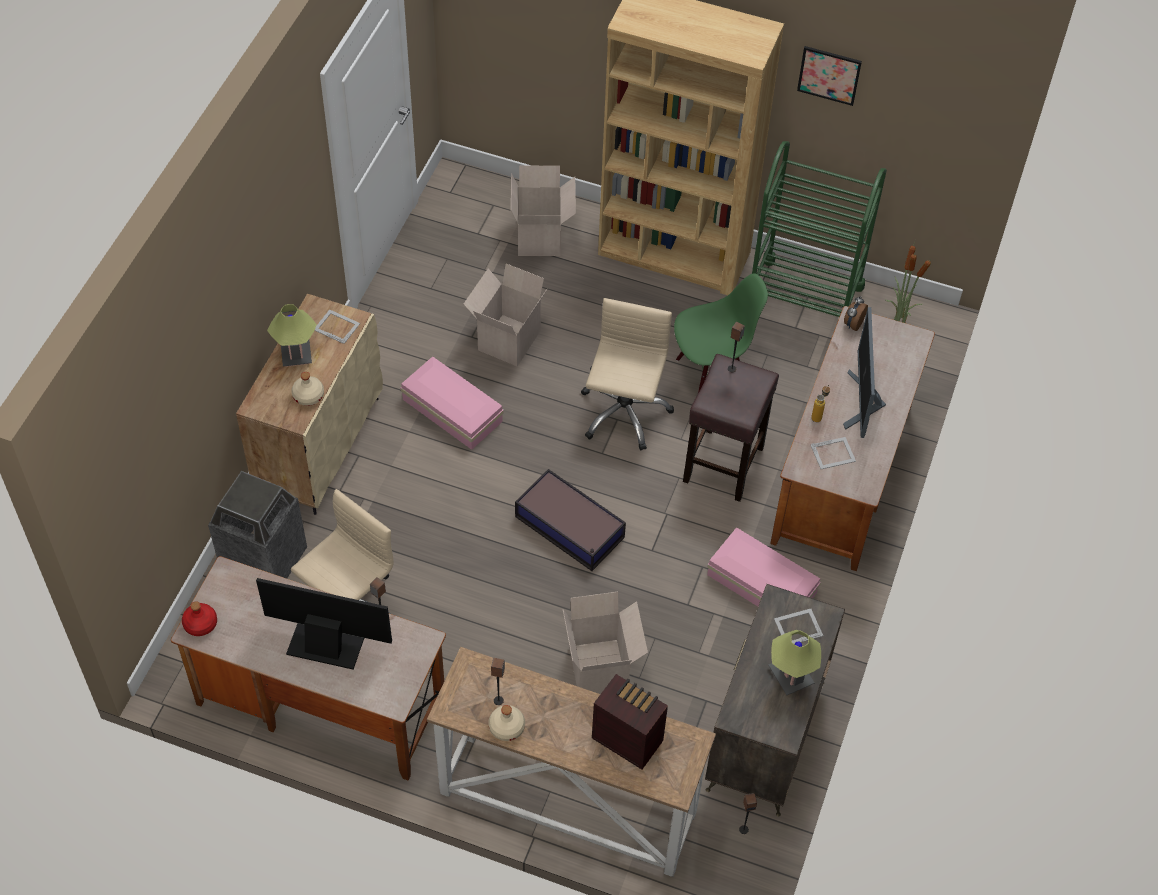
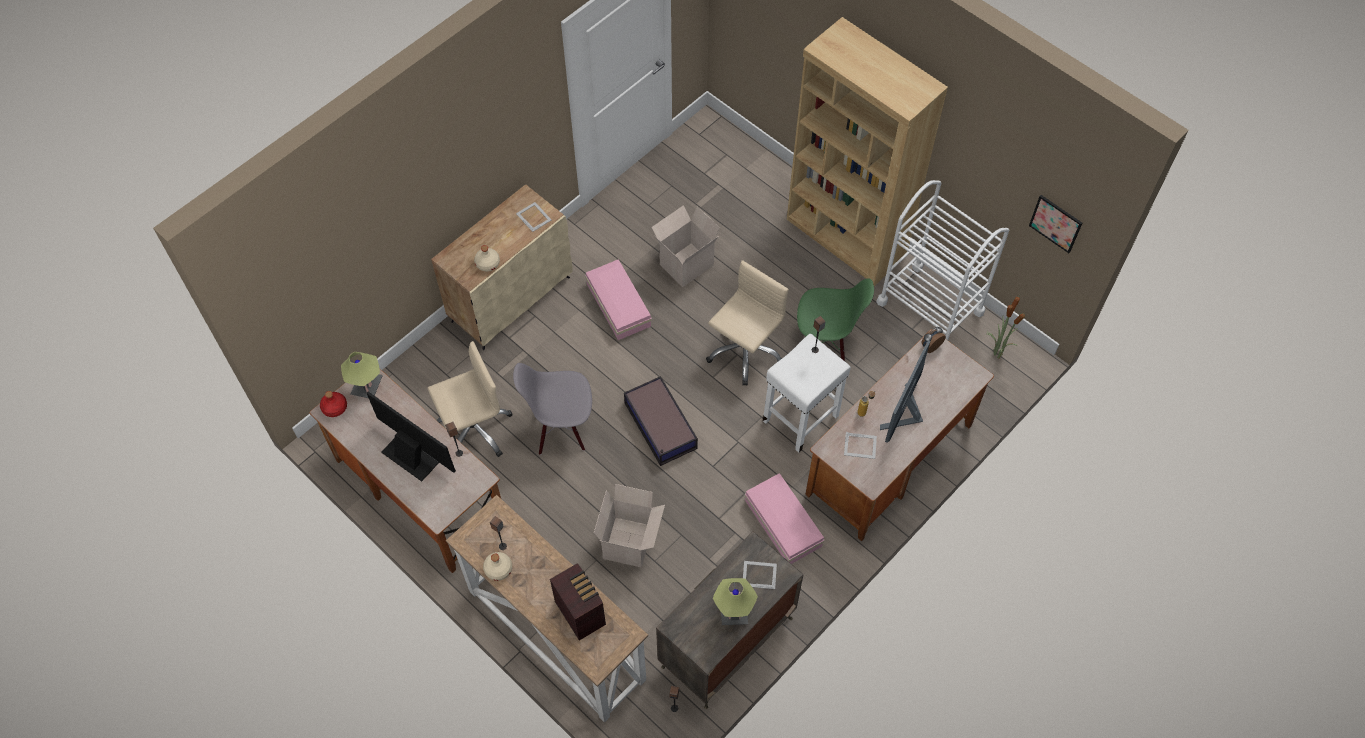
camera: 25 degrees right, 5 degrees up
trash can [208,471,307,579] -> none
table lamp [267,304,317,367] -> table lamp moved to [341,352,383,398]
cardboard box [511,165,576,256] -> none
brown stool [683,354,779,502] -> white stool [763,334,851,453]
green cart [752,141,887,317] -> white cart [876,180,1009,340]
picture [797,46,862,106] -> picture moved to [1029,195,1082,253]
none -> grey chair [513,363,592,455]

